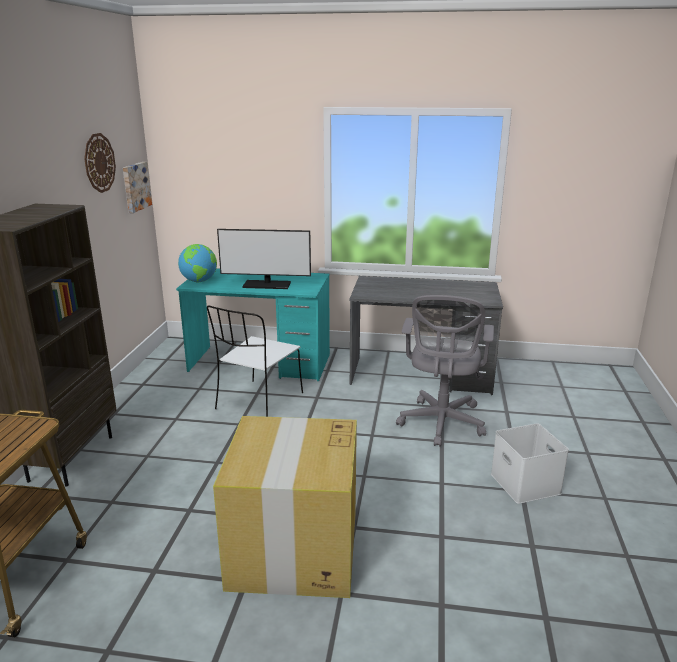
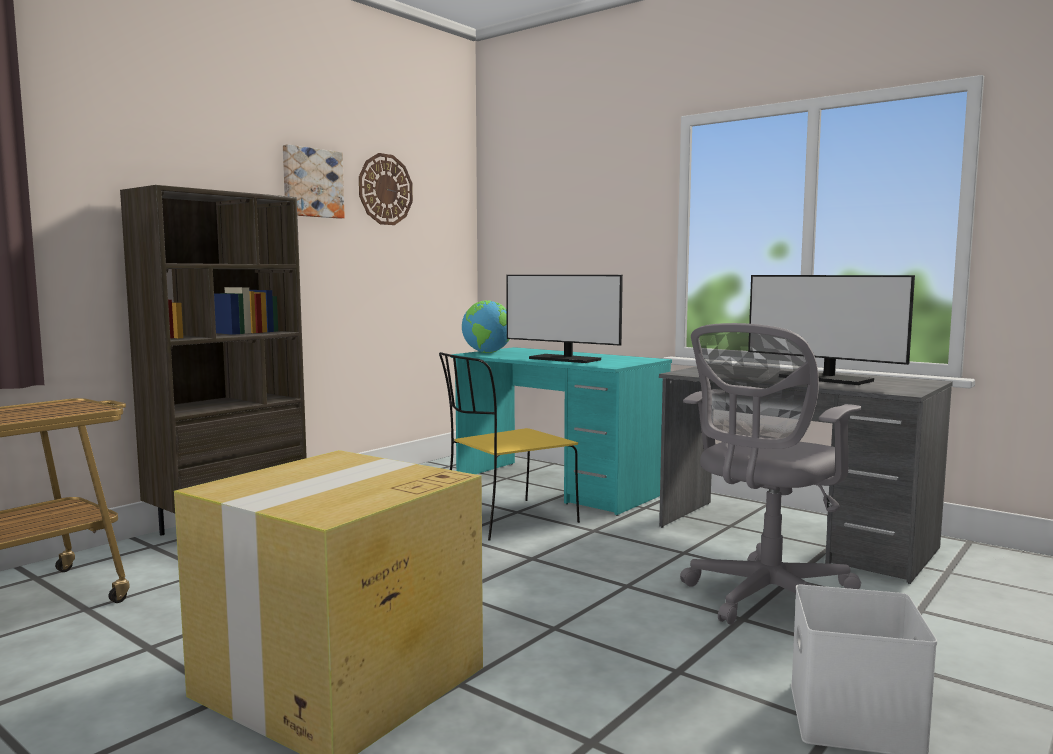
camera: 30 degrees right, 15 degrees down
picture [123,162,152,213] -> picture moved to [283,144,345,219]
white chair [207,306,303,417] -> yellow chair [439,352,580,541]
none -> monitor [749,275,915,385]

